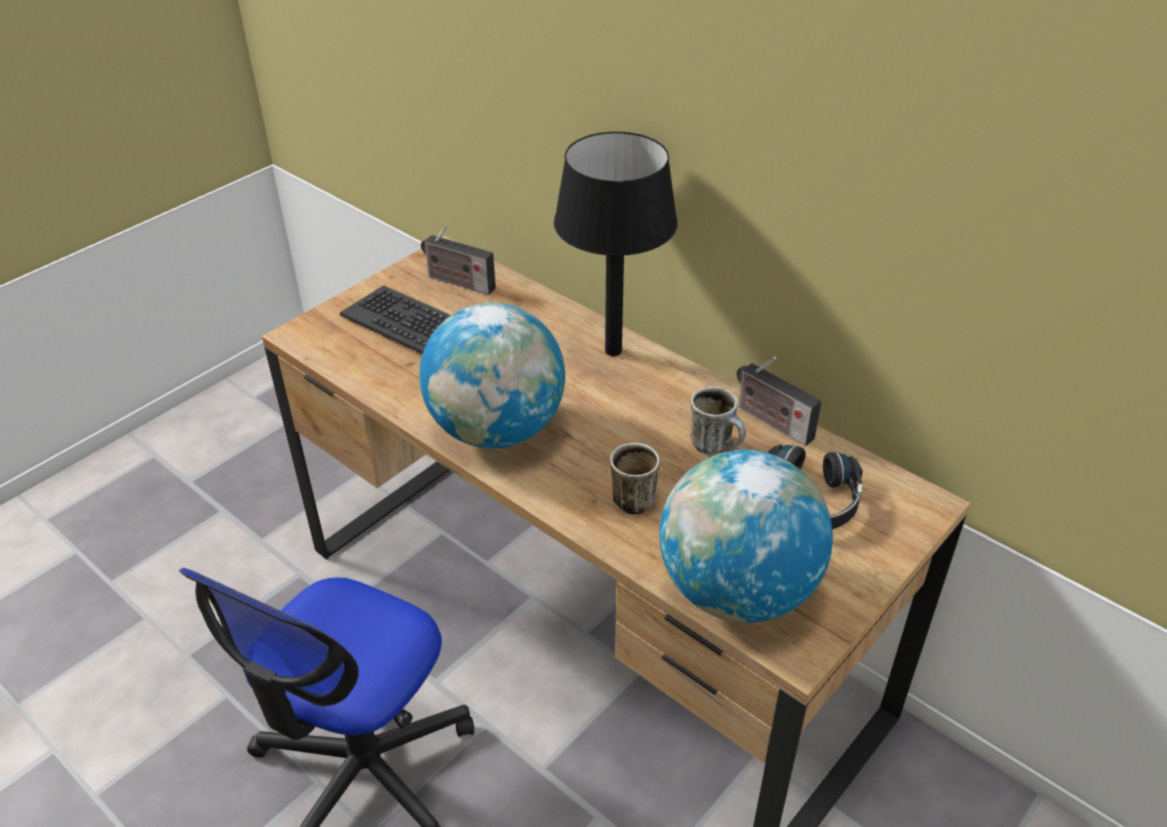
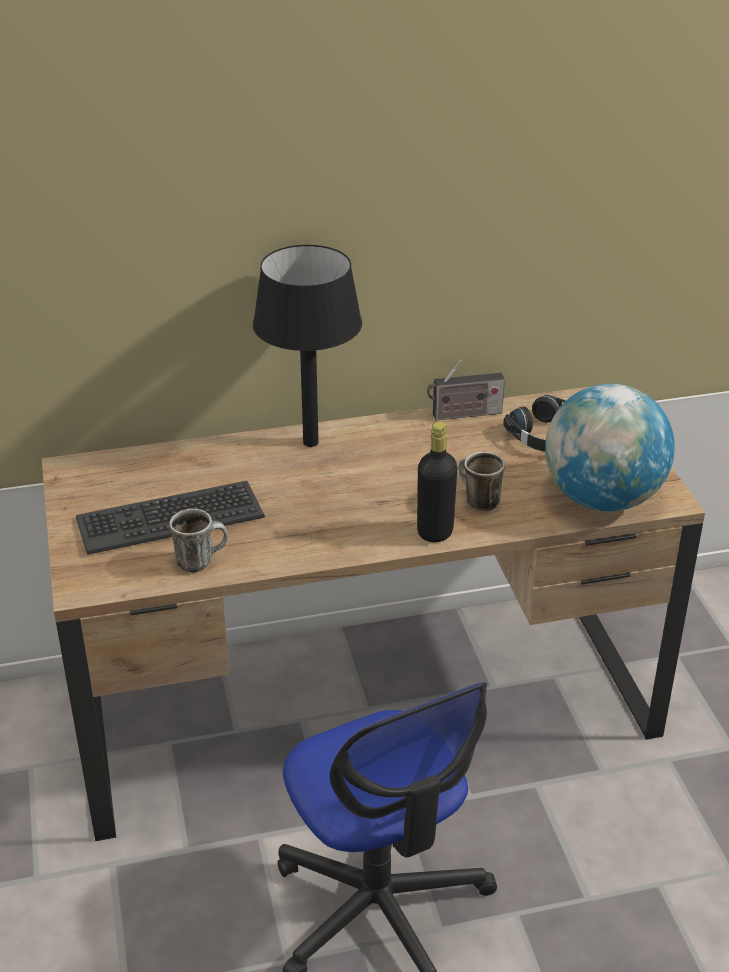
camera: 55 degrees left, 5 degrees down
globe [419,303,565,449] -> none
radio [421,223,496,295] -> none
mug [690,387,746,454] -> mug moved to [169,509,228,573]
none -> black bottle [417,421,457,542]

